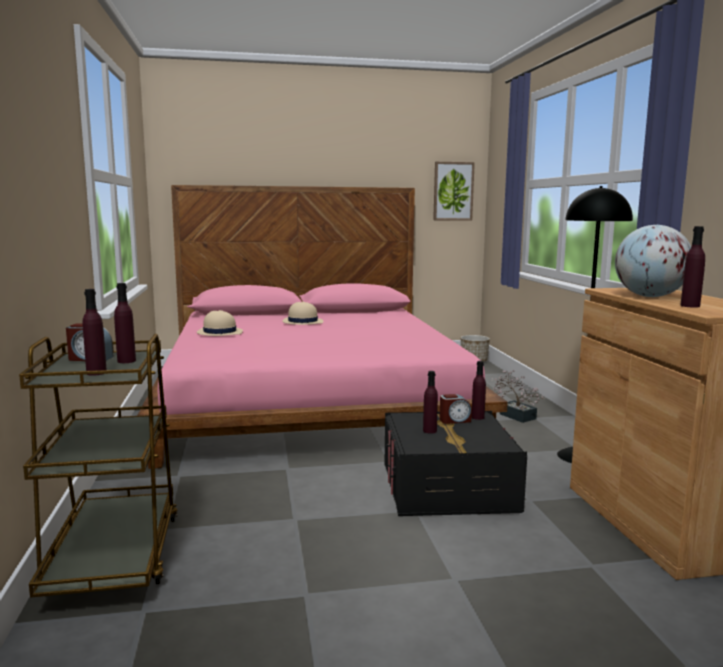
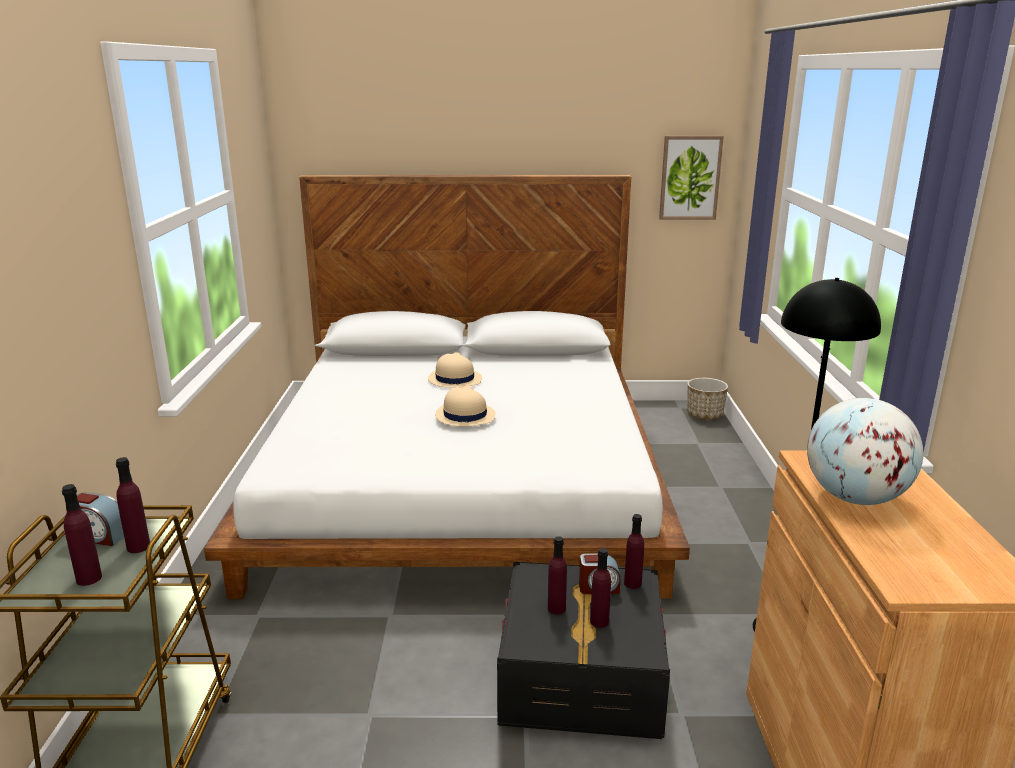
camera: 10 degrees right, 10 degrees up
pink bed [137,185,508,469] -> white bed [204,175,690,599]
beige hat [197,310,243,336] -> beige hat moved to [435,386,496,427]
potted plant [492,370,545,423] -> none
purple bottle [680,226,705,308] -> purple bottle moved to [590,548,611,628]

